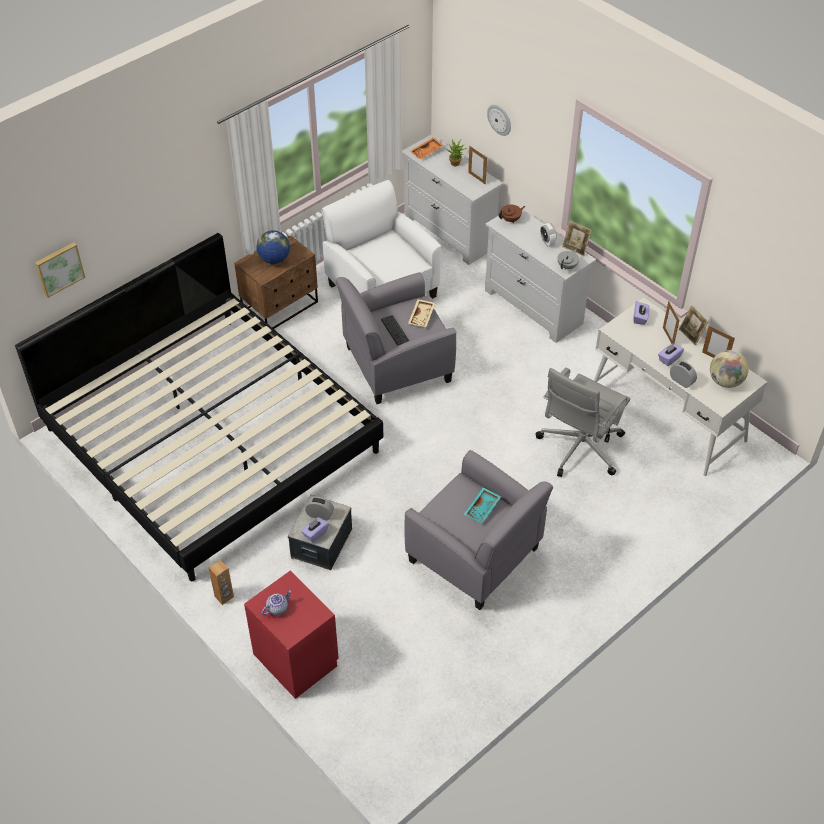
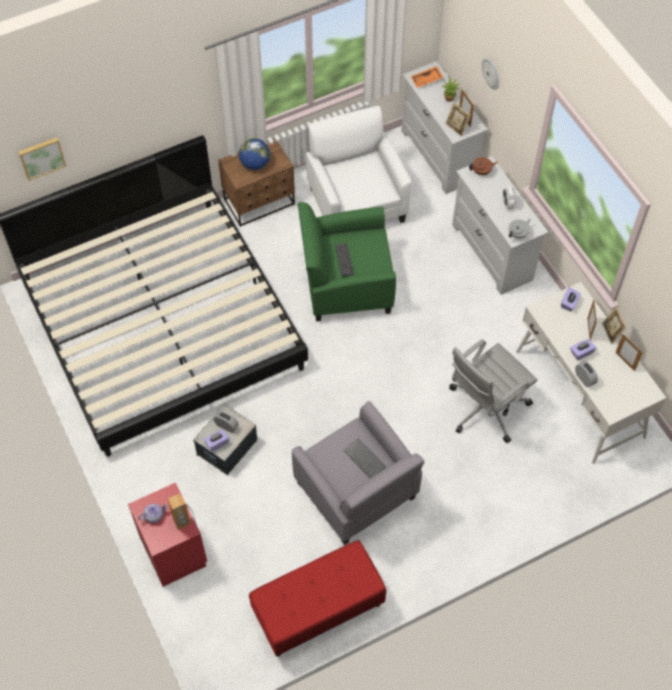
camera: 15 degrees right, 10 degrees up
brown speaker [209,560,234,605] -> brown speaker moved to [167,493,191,529]
grey armchair [336,272,456,404] -> green armchair [297,202,396,322]
beige tray [408,299,435,327] -> none
turquoise tray [464,488,501,524] -> keyboard [344,438,386,478]
picture frame [562,221,592,256] -> picture frame moved to [445,102,470,137]
globe [710,350,749,388] -> none
none -> red bench [249,540,386,657]

